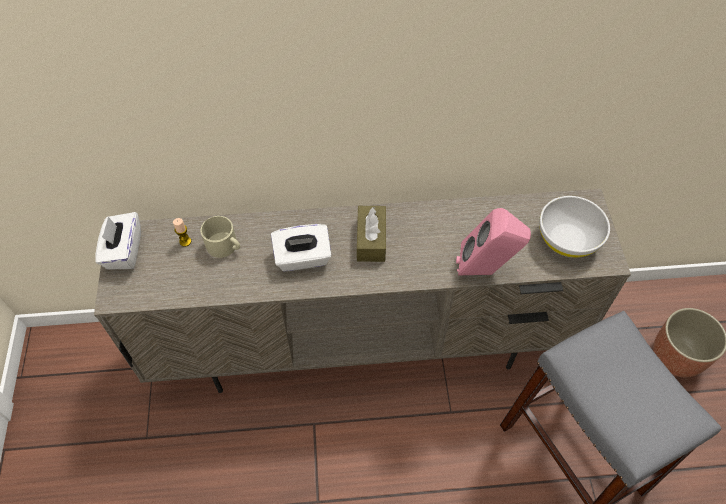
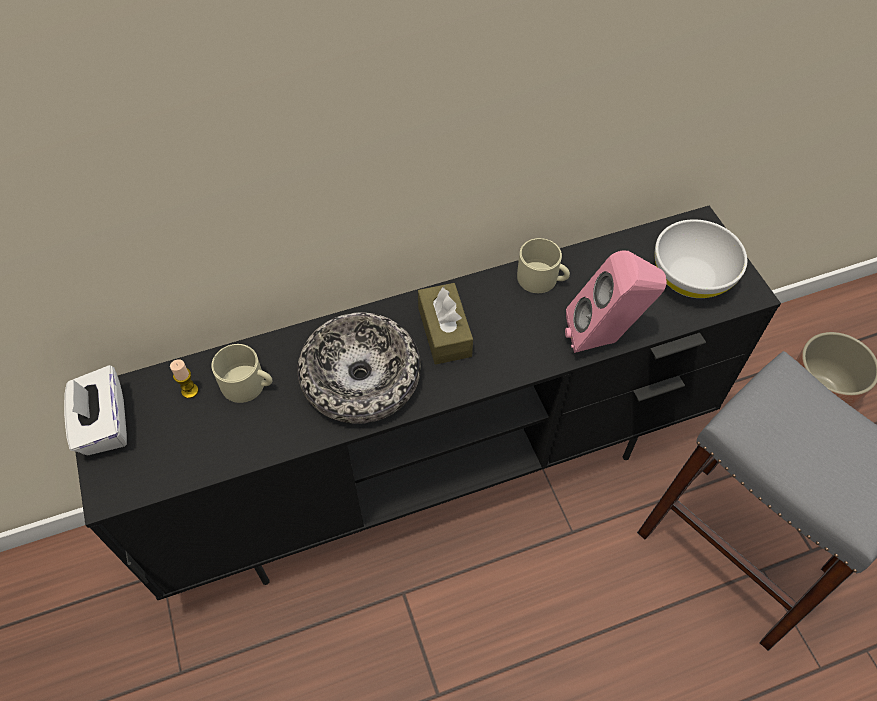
camera: 15 degrees left, 0 degrees up
beige tv stand [94,189,631,393] -> black tv stand [75,206,781,600]
white tissue box [271,224,332,271] -> bowl [298,312,421,424]
none -> beige mug [517,238,570,293]

